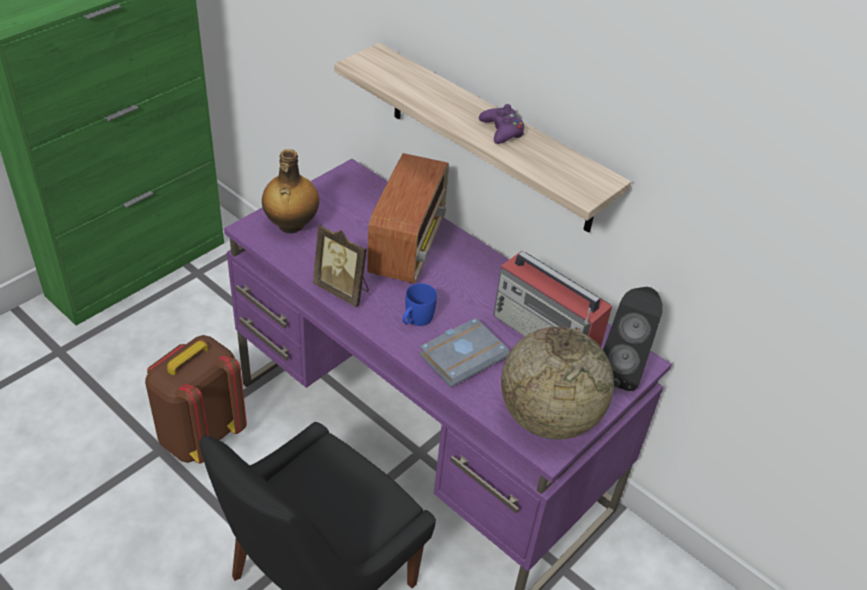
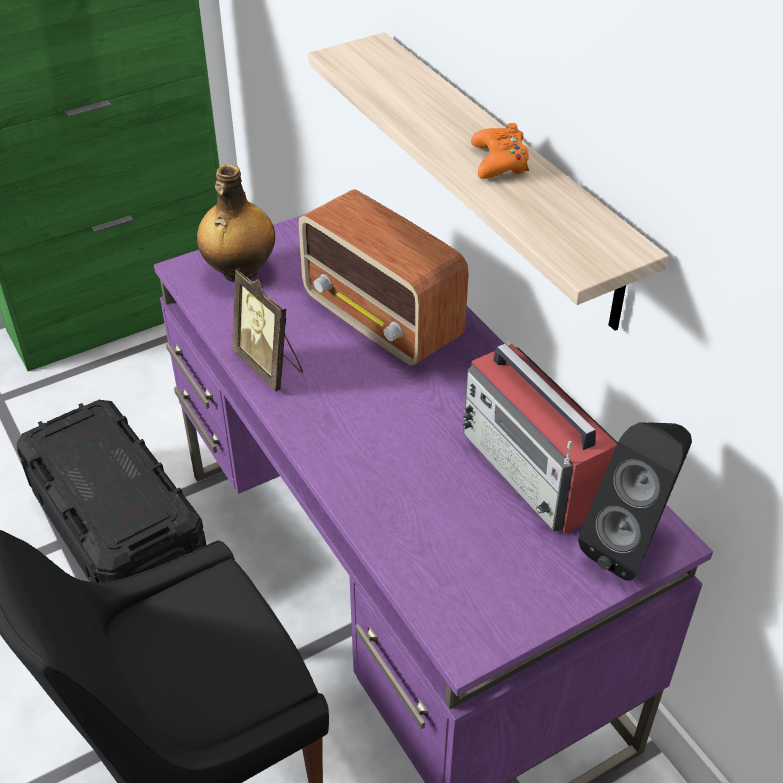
camera: 20 degrees right, 0 degrees up
brown backpack [145,335,247,464] -> black storage box [16,400,207,583]
radio [367,153,449,283] -> radio turned 105 degrees clockwise [298,189,469,366]
blue mug [402,283,437,326] -> none
grey book [419,318,510,387] -> none
purple game controller [479,104,524,144] -> orange game controller [471,123,529,179]
globe [501,327,614,439] -> none

